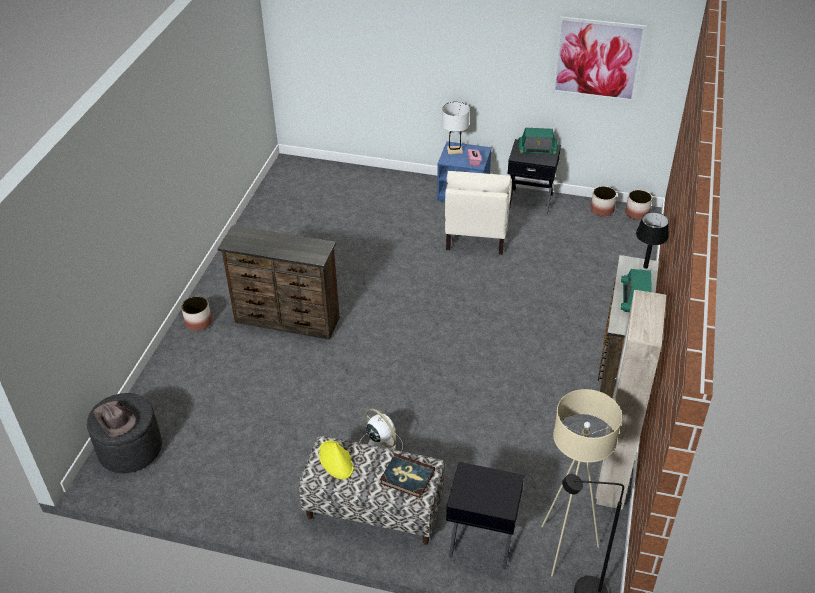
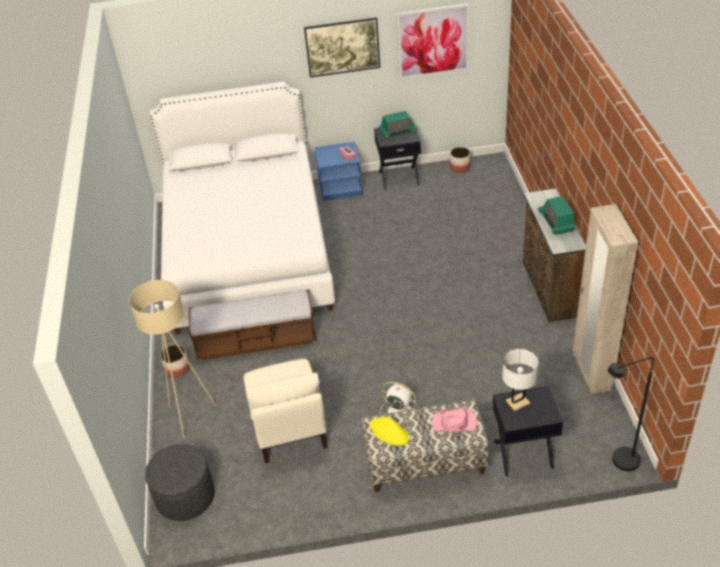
camera: 20 degrees left, 0 degrees up
brown hat [93,401,136,437] -> none
brown dresser [217,225,340,340] -> bench [189,289,317,360]
book [380,453,435,498] -> pink hat [432,407,477,432]
white table lamp [442,102,470,154] -> white table lamp moved to [502,348,539,411]
beige armchair [445,171,512,255] -> beige armchair moved to [244,359,328,464]
beige floor lamp [541,389,622,576] -> beige floor lamp moved to [129,280,216,437]
planter [625,190,652,220] -> none
black table lamp [636,212,669,269] -> none
none -> white bed [150,81,335,335]
none -> picture [304,17,380,78]

